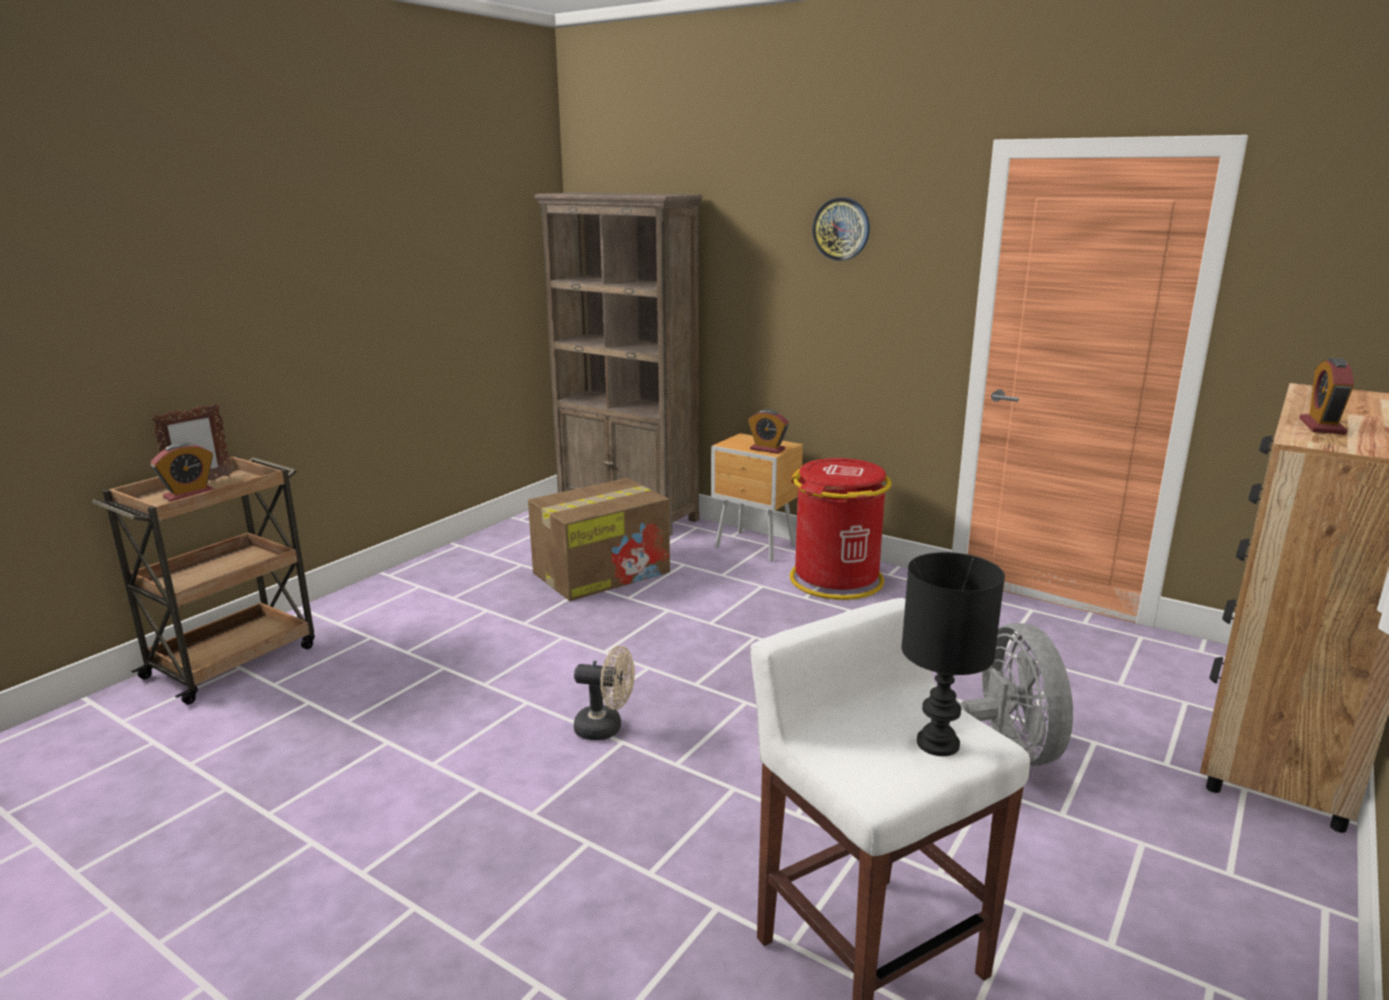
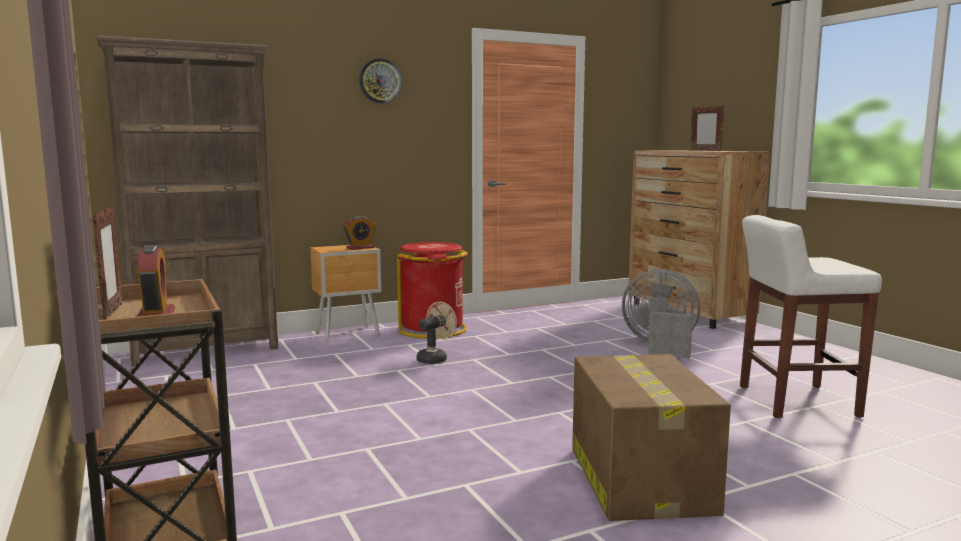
camera: 60 degrees left, 10 degrees down
cardboard box [528,478,670,601] -> cardboard box moved to [572,354,731,521]
beige fan [574,646,635,740] -> beige fan moved to [417,302,457,364]
black table lamp [901,552,1005,756] -> none
alarm clock [1299,358,1354,434] -> picture frame [691,105,724,151]

